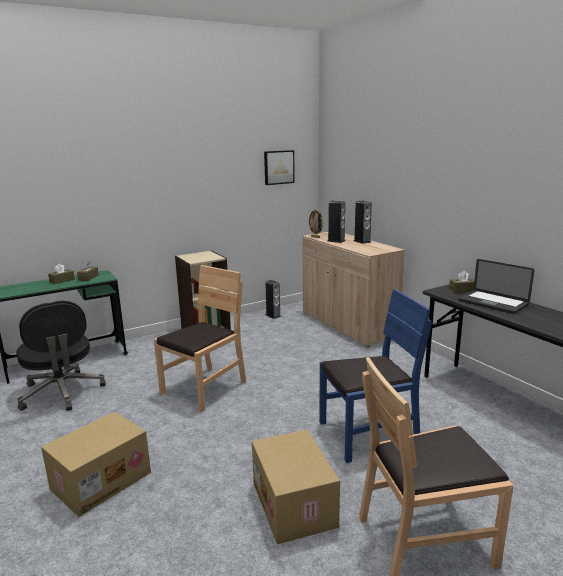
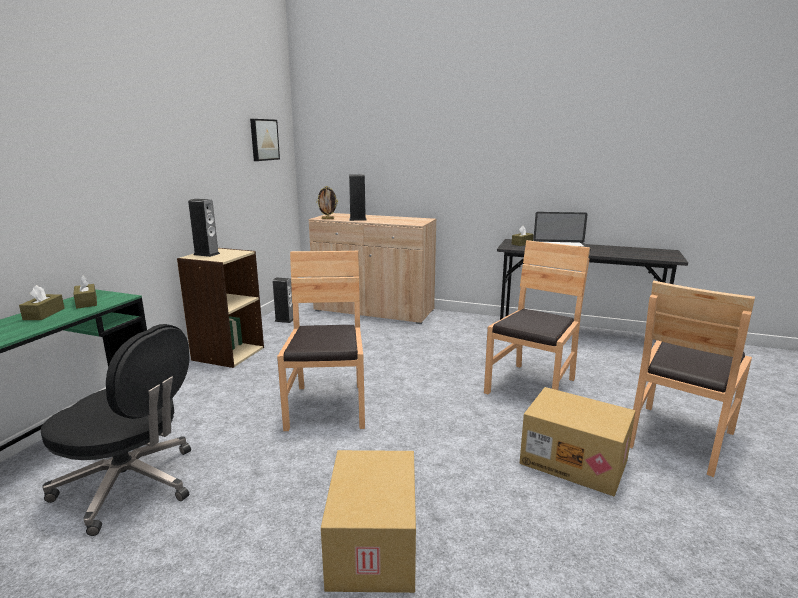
camera: 40 degrees left, 0 degrees up
blue chair [319,289,432,463] -> brown chair [484,240,590,394]
speaker [354,201,372,244] -> speaker moved to [188,199,220,257]

